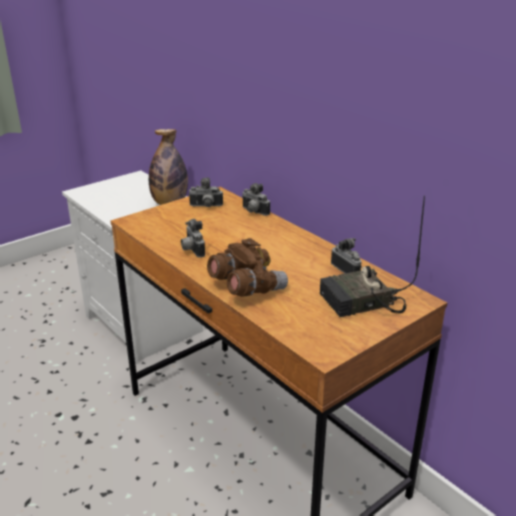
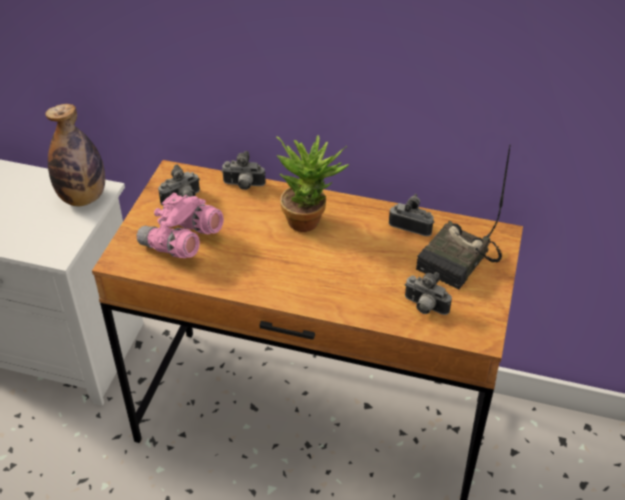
camera: 35 degrees left, 15 degrees up
camera [181,219,205,258] -> camera moved to [405,272,452,315]
brown binoculars [207,238,288,297] -> none
none -> pink binoculars [137,193,224,258]
none -> potted plant [276,135,350,232]

